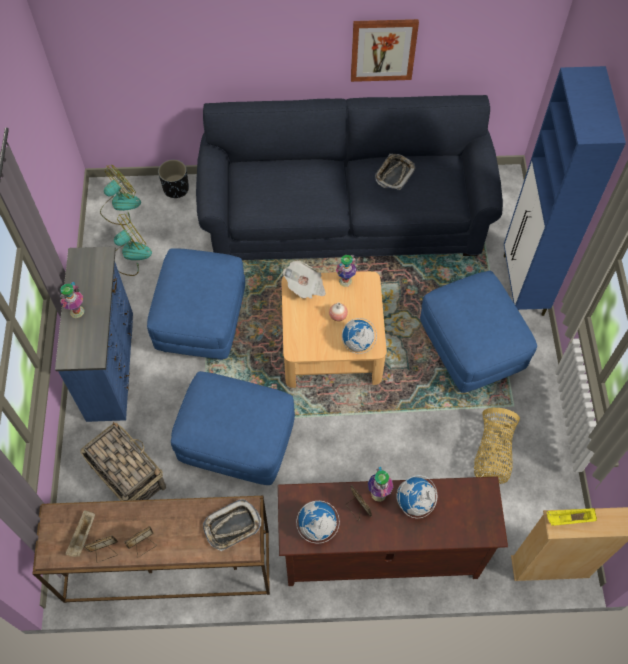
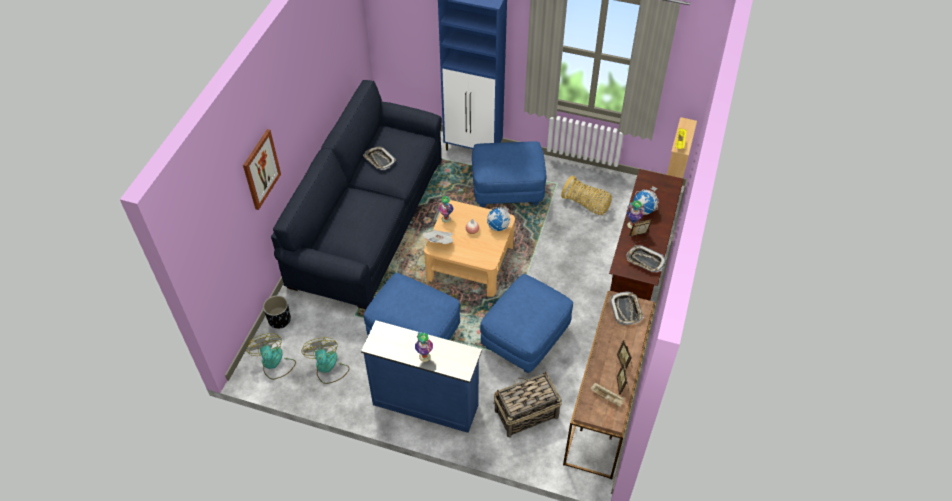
camera: 70 degrees left, 10 degrees down
globe [296,501,340,544] -> tray [626,245,665,272]
picture [351,19,419,82] -> picture moved to [243,129,281,210]

